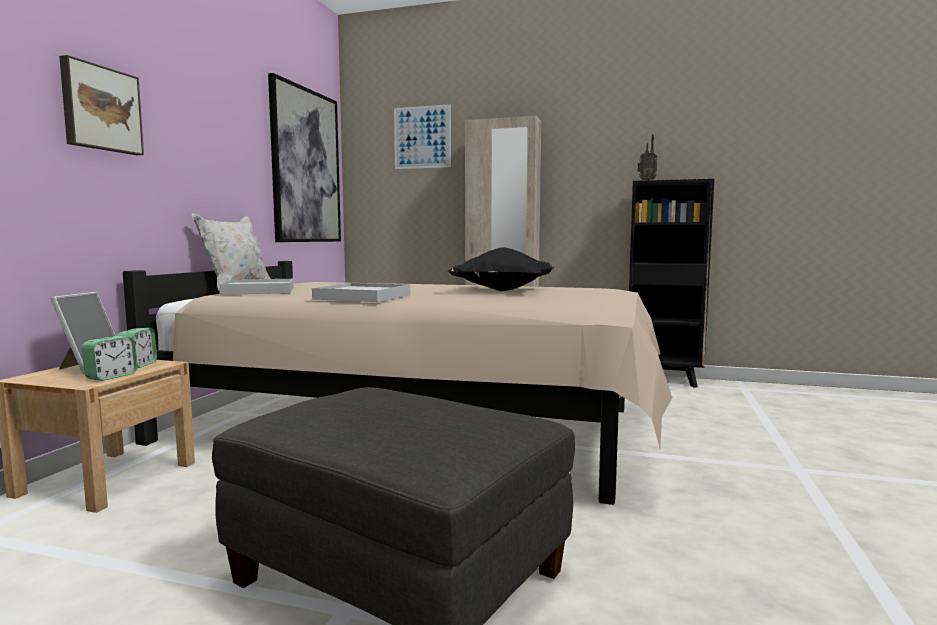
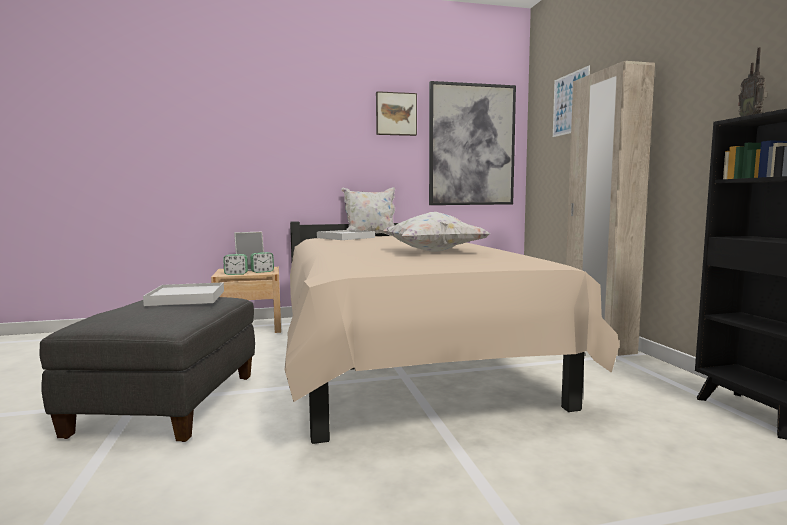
camera: 60 degrees right, 0 degrees up
picture [59,55,144,155] -> picture moved to [376,91,417,136]
white tray [312,283,410,302] -> white tray moved to [143,282,224,306]
black pillow [448,247,554,291] -> white pillow [383,212,490,252]

